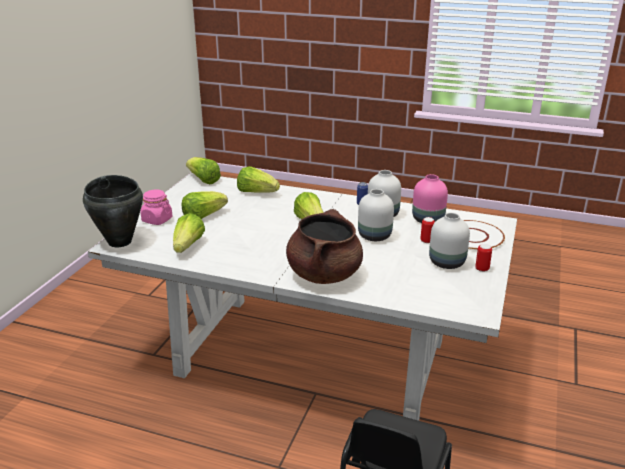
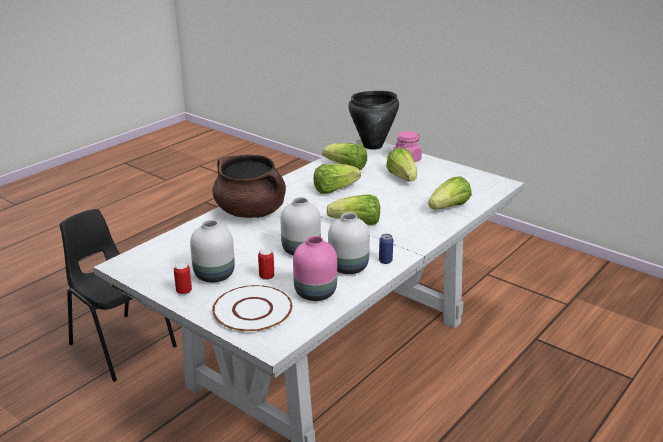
camera: 110 degrees right, 0 degrees up
lettuce [186,157,221,184] -> lettuce moved to [313,164,361,194]

